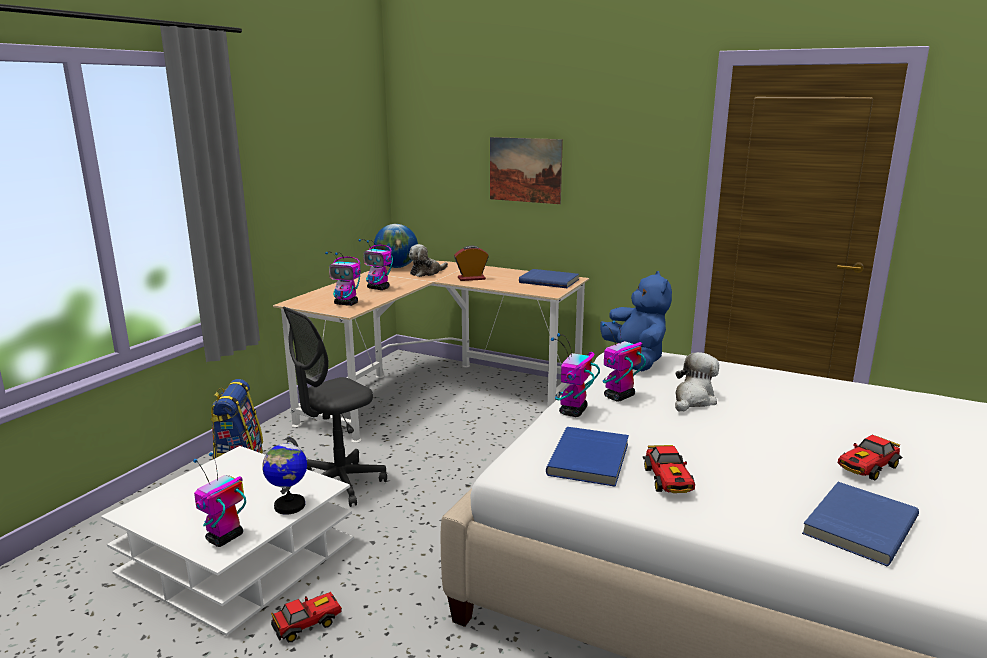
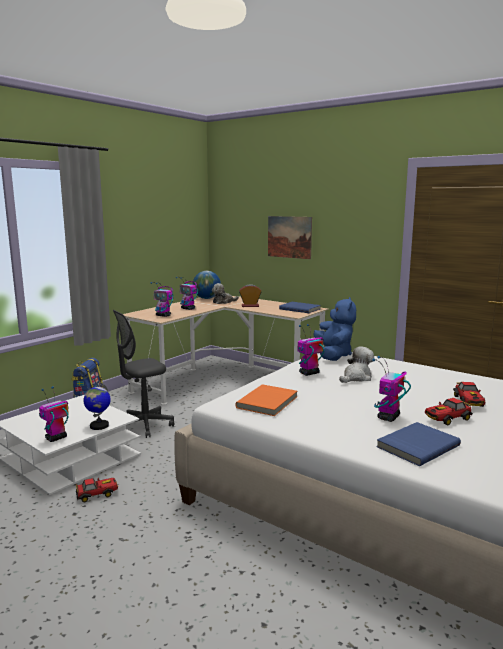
camera: 10 degrees right, 5 degrees down
blue book [546,427,629,487] -> orange book [235,384,297,416]
toy robot [551,333,600,417] -> toy robot moved to [372,356,411,422]
toy car [642,445,695,493] -> toy car moved to [453,382,486,407]

